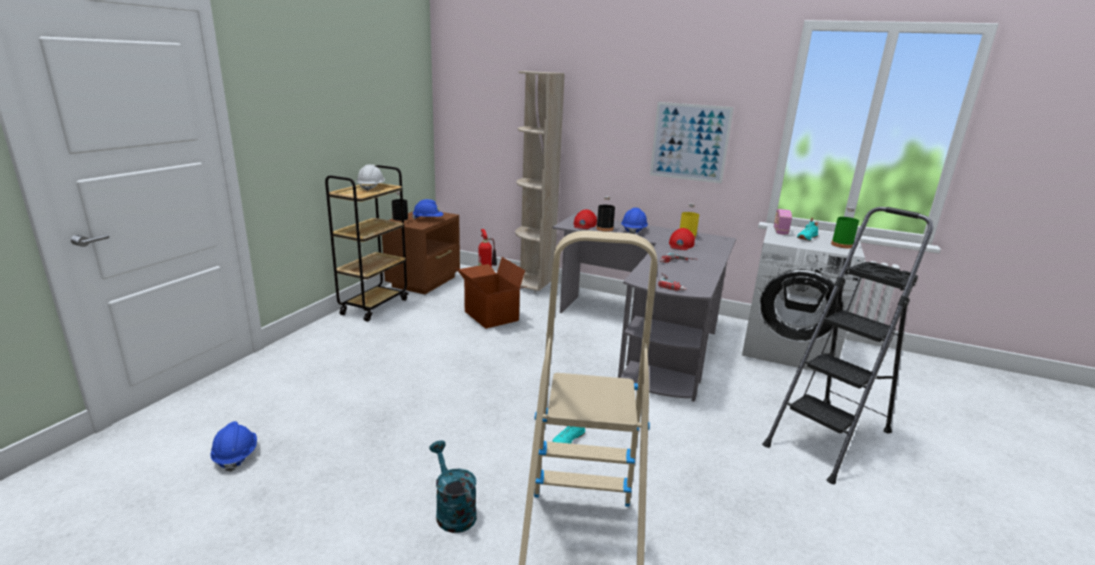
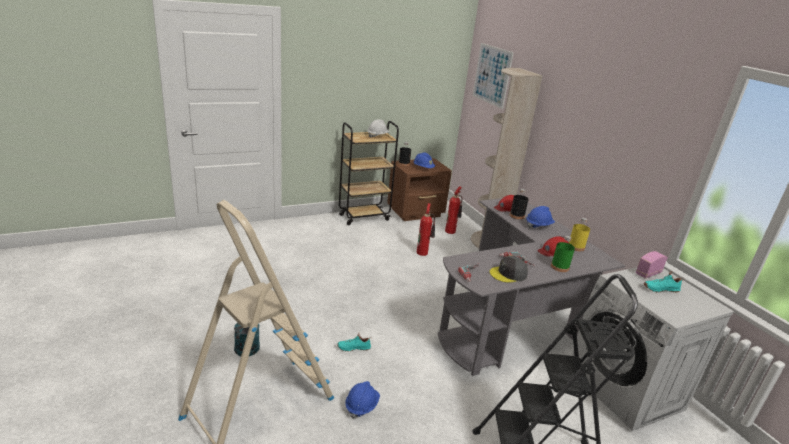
camera: 40 degrees right, 5 degrees up
blue hard hat [210,421,257,472] -> blue hard hat moved to [345,381,380,419]
cardboard box [455,257,528,329] -> fire extinguisher [417,203,435,256]
picture [650,102,734,183] -> picture moved to [472,43,514,109]
green bottle [831,207,859,248] -> green bottle moved to [551,236,575,272]
none -> grey cap [490,256,528,283]

